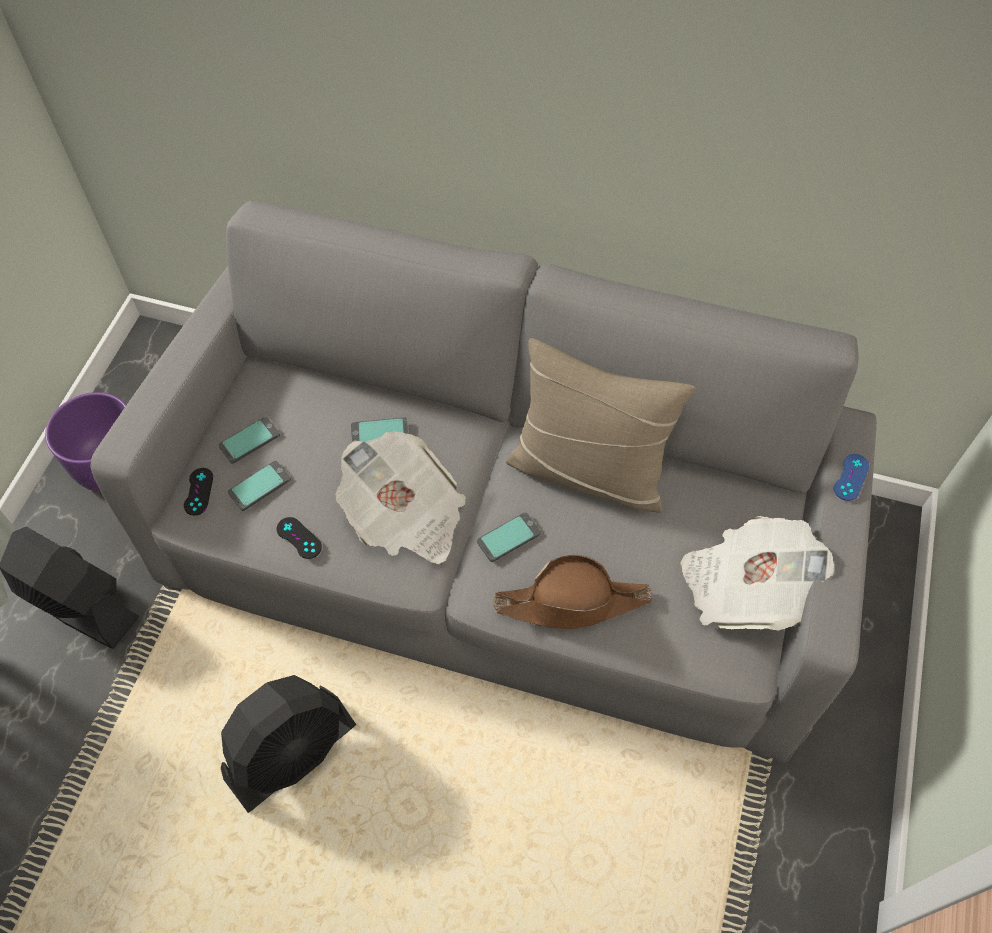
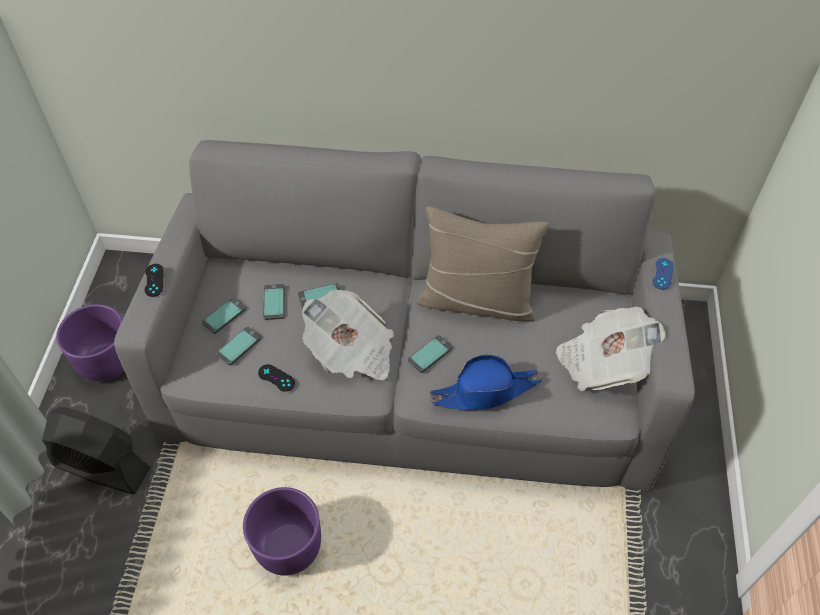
camera: 10 degrees left, 5 degrees down
black game controller [184,468,213,515] -> black game controller moved to [144,264,164,297]
black fan [221,675,356,813] -> purple planter [243,487,321,576]
brown hat [493,555,652,629] -> blue hat [430,355,542,410]
none -> phone [263,284,284,320]

